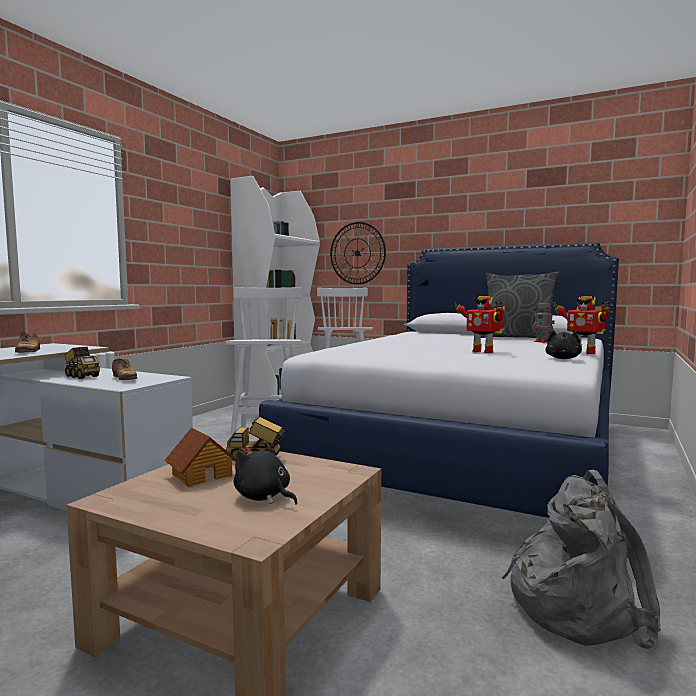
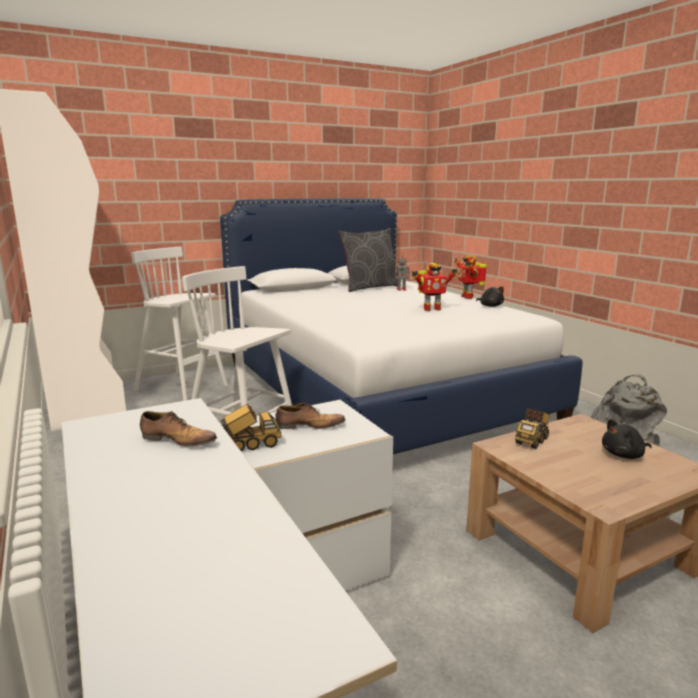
camera: 55 degrees left, 10 degrees up
toy house [164,427,236,487] -> none
wall clock [330,222,386,284] -> none
toy robot [552,296,610,354] -> toy robot turned 90 degrees clockwise [455,256,487,299]

